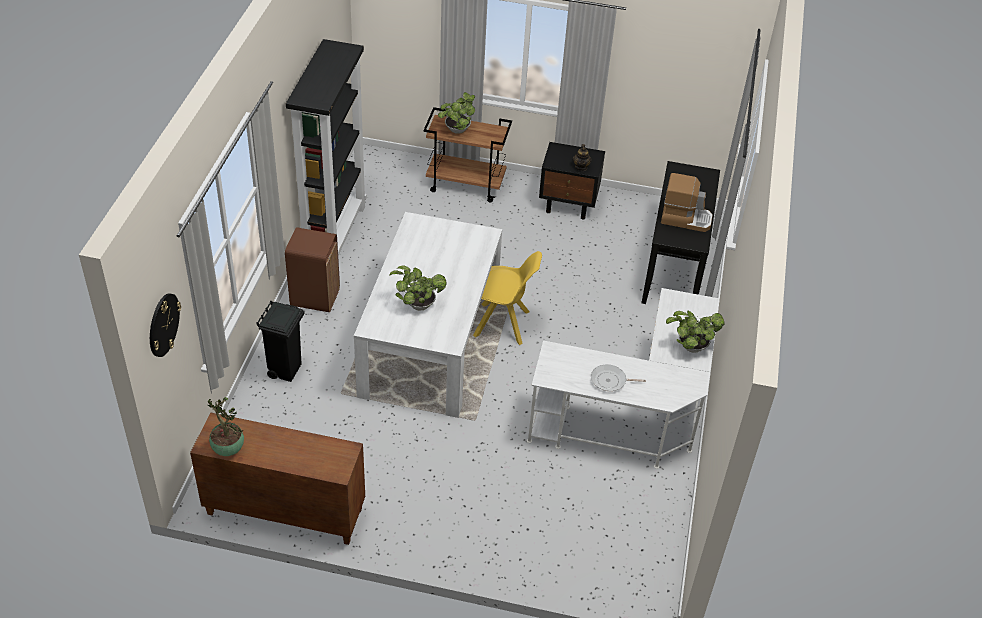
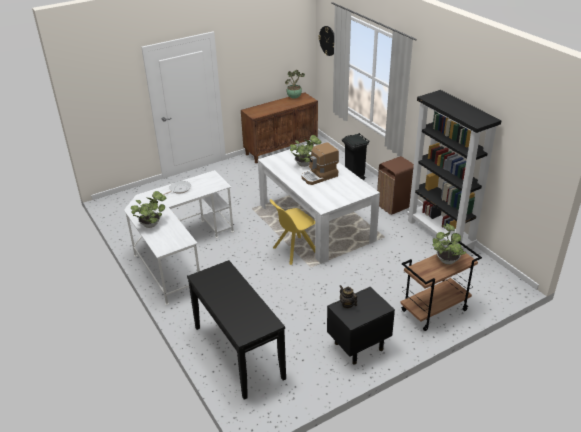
camera: 140 degrees right, 10 degrees down
coffee machine [661,173,713,232] -> coffee machine moved to [302,142,339,185]

